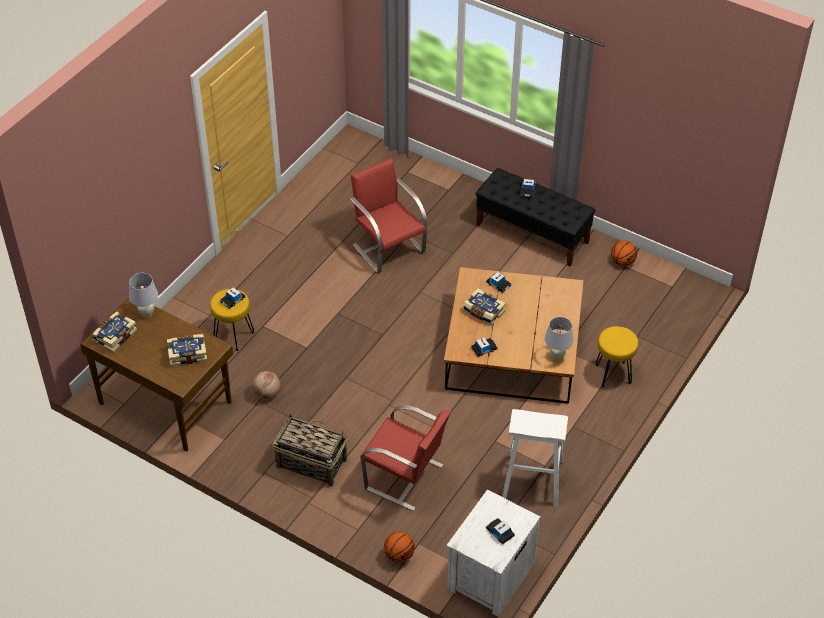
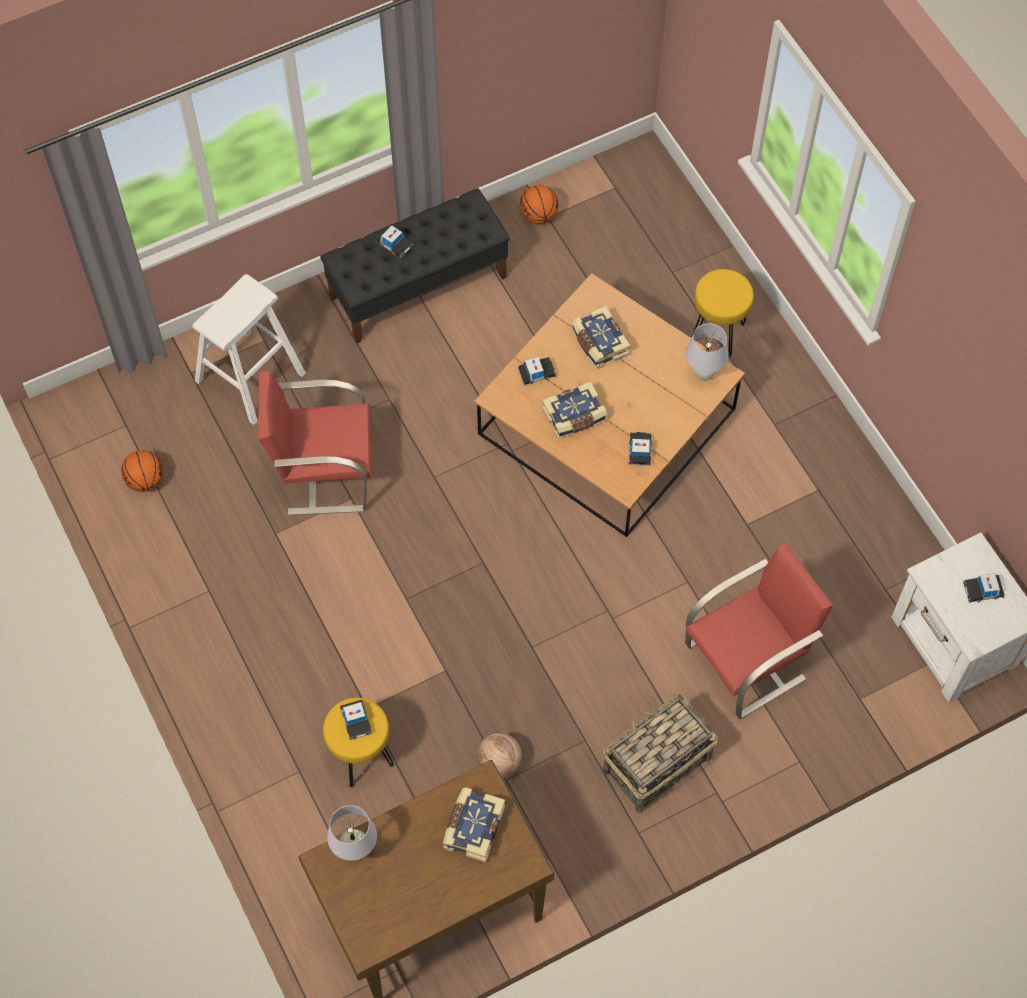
camera: 60 degrees left, 15 degrees up
book [92,311,137,353] -> book moved to [572,306,631,369]
basketball [384,532,415,563] -> basketball moved to [121,450,164,492]
white stool [502,409,568,507] -> white stool moved to [192,274,306,425]

